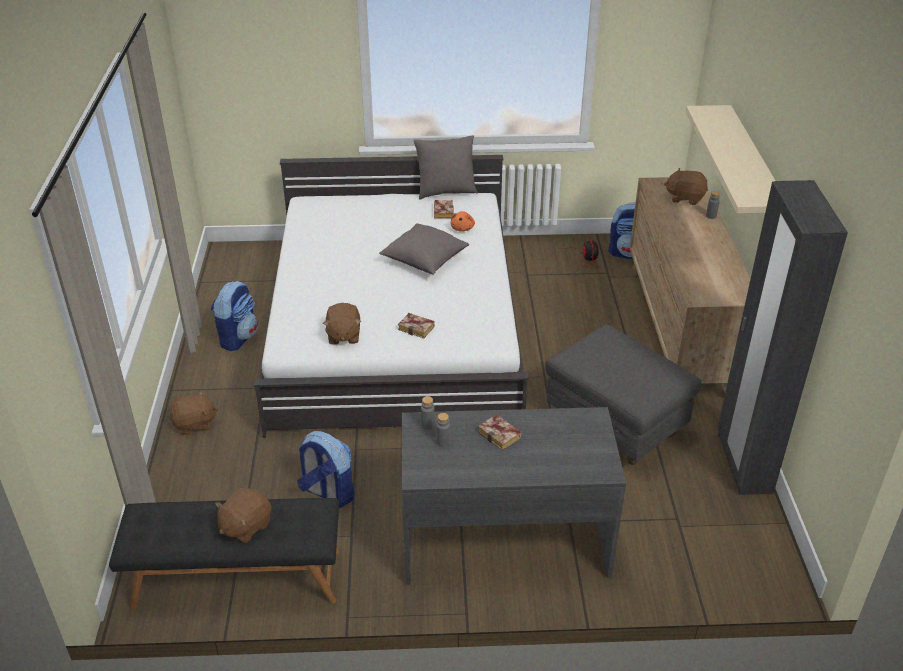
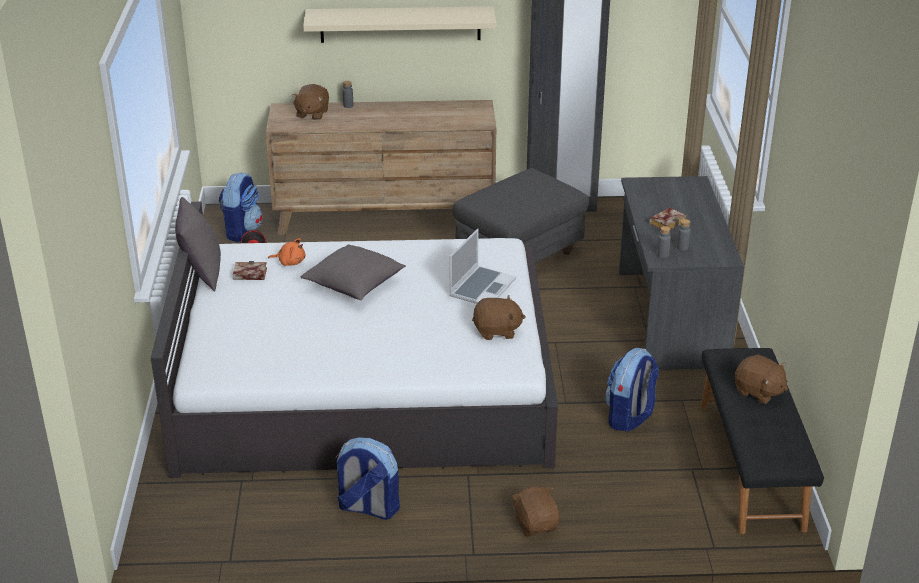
camera: 90 degrees left, 5 degrees down
book [398,313,435,338] -> laptop [449,229,516,304]

